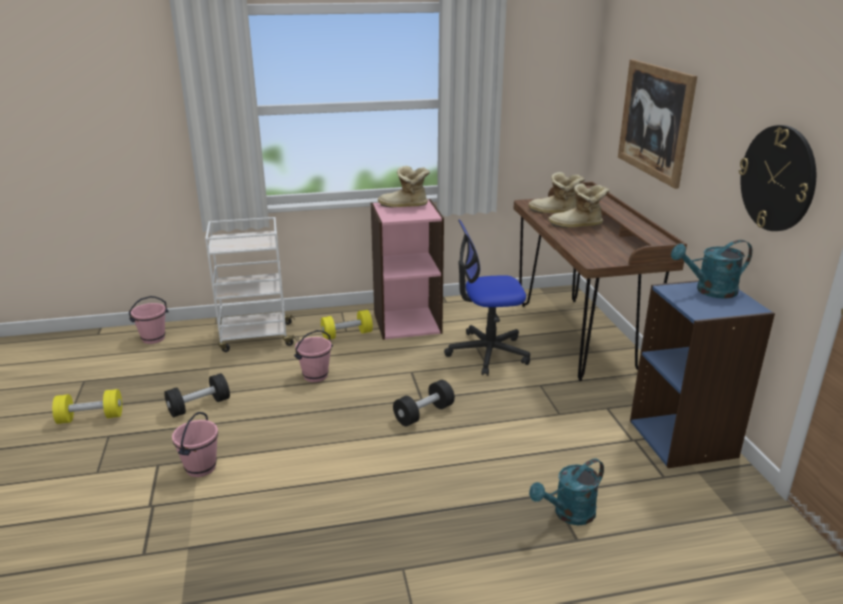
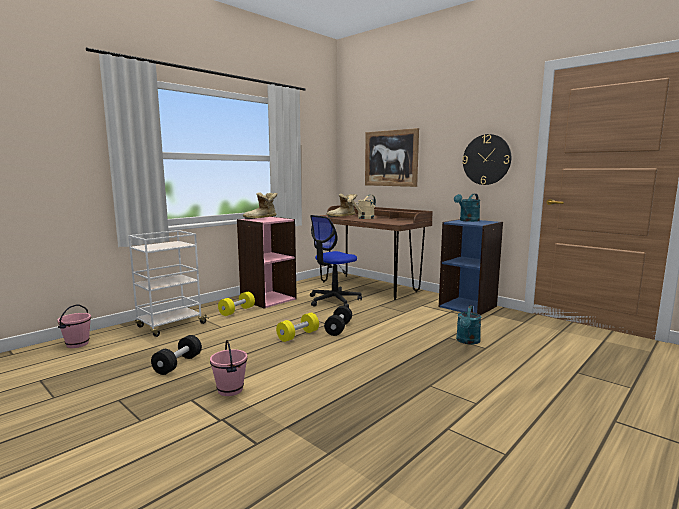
camera: 35 degrees left, 15 degrees down
yellow dumbbell [52,389,122,424] -> yellow dumbbell moved to [276,313,319,342]
pink bucket [294,330,333,382] -> none
boot [548,183,610,228] -> beige watering can [347,195,376,219]

